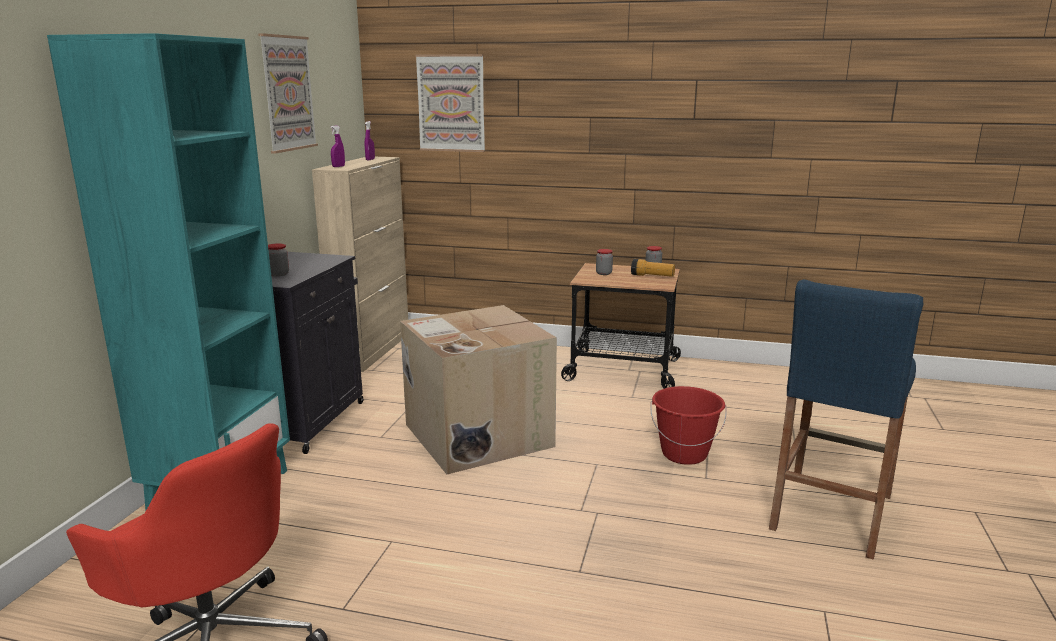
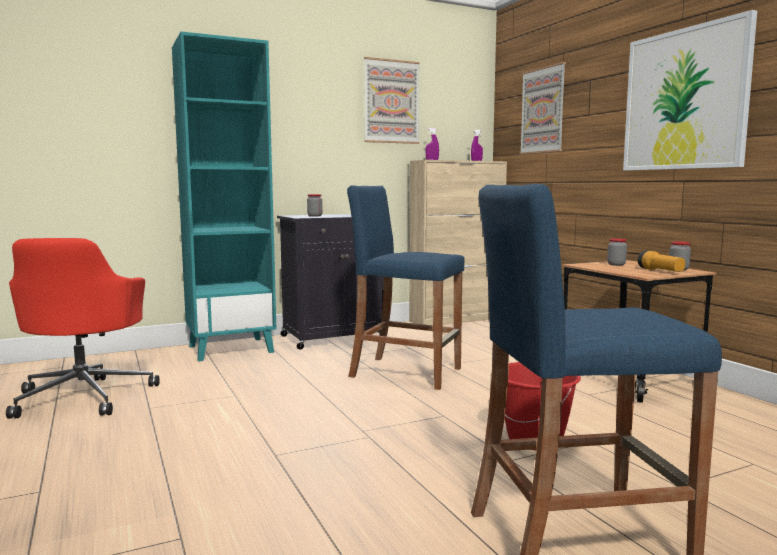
camera: 50 degrees right, 10 degrees down
cardboard box [400,305,557,474] -> blue stool [347,185,465,390]
none -> picture [623,10,757,171]

